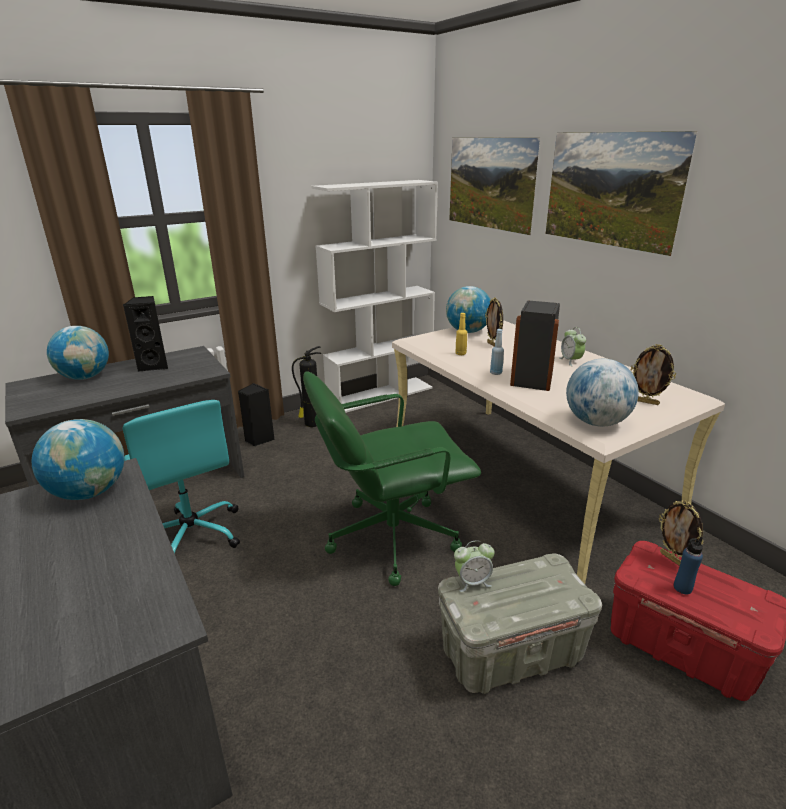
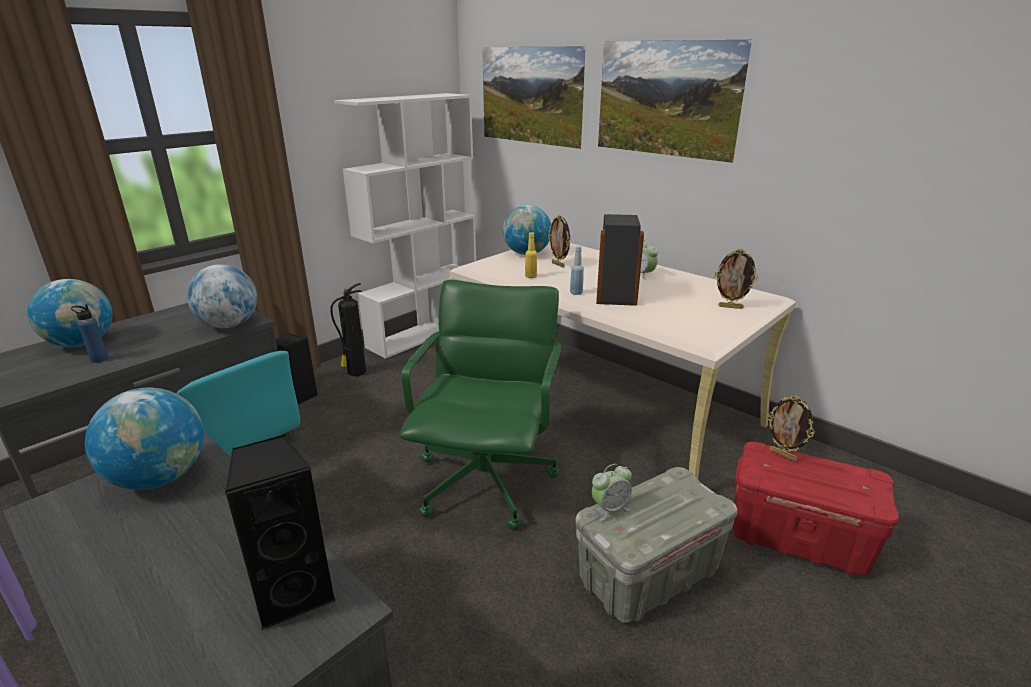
camera: 15 degrees left, 0 degrees up
black speaker [123,296,168,372] -> black speaker moved to [225,435,336,630]
green office chair [303,371,481,586] -> green office chair turned 135 degrees clockwise [399,280,561,530]
globe [566,359,639,427] -> globe moved to [187,264,257,328]
blue bottle [674,537,703,594] -> blue bottle moved to [71,304,109,363]

